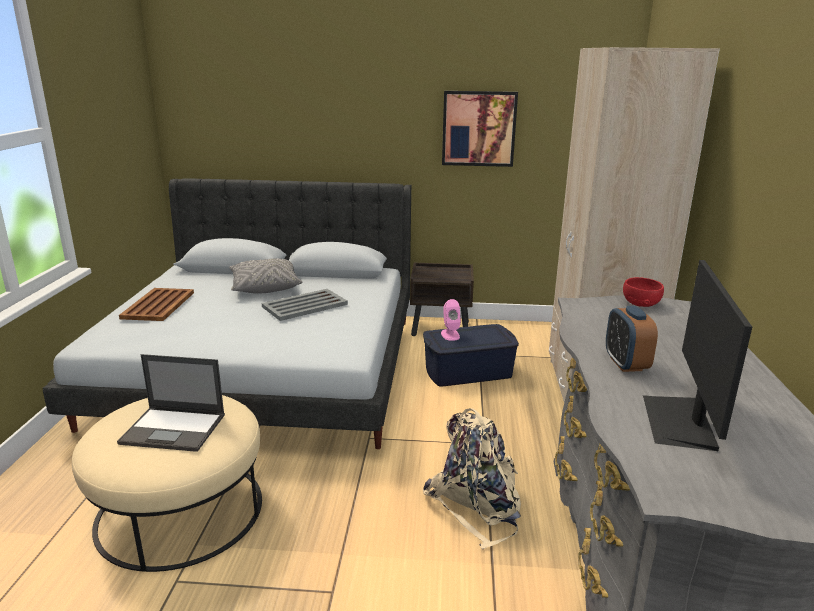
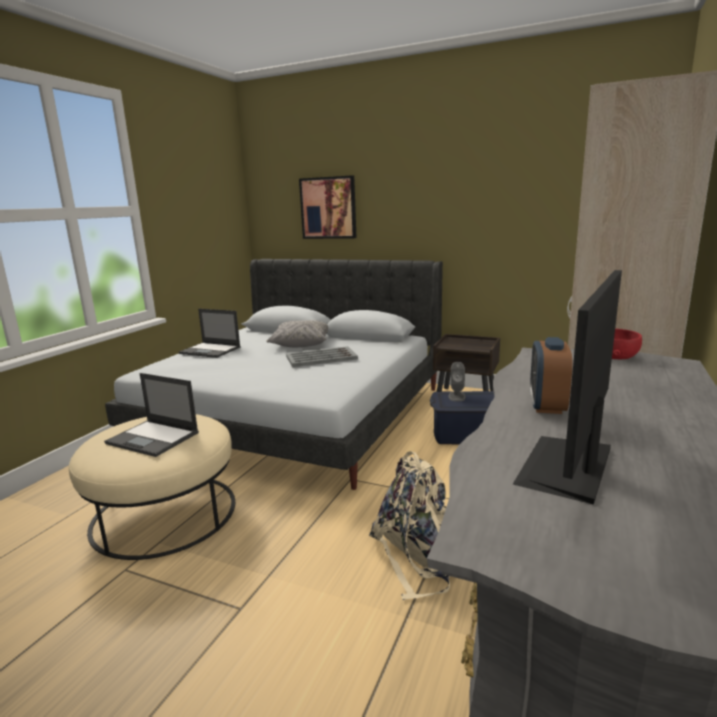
camera: 20 degrees right, 5 degrees down
brown tray [119,288,194,321] -> laptop [179,309,241,358]
pink speaker [441,299,461,341] -> grey speaker [448,362,466,401]
picture [442,91,518,167] -> picture moved to [299,175,357,239]

